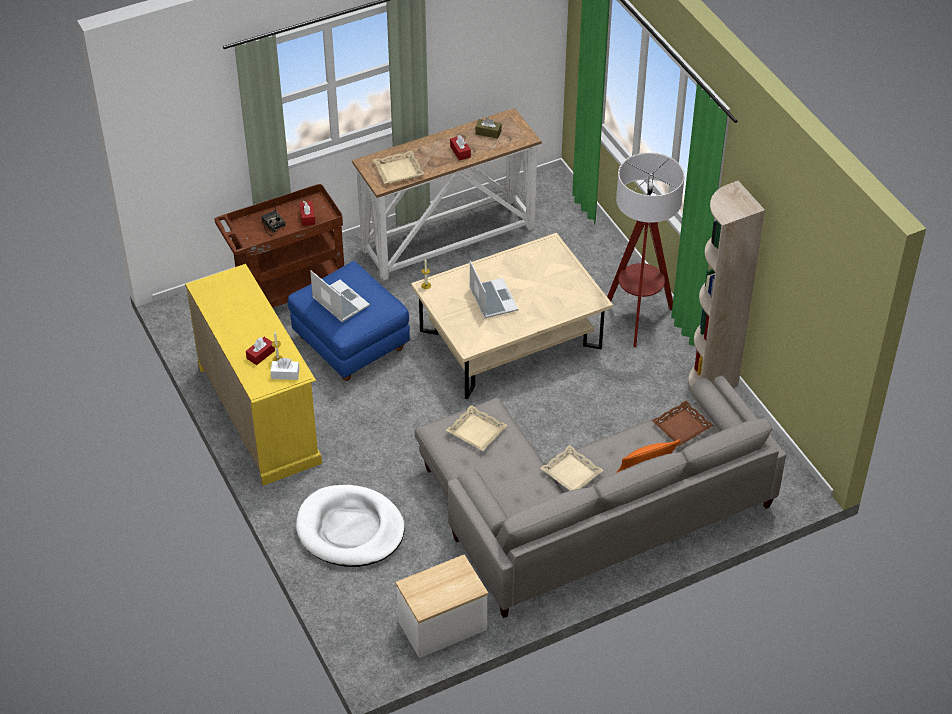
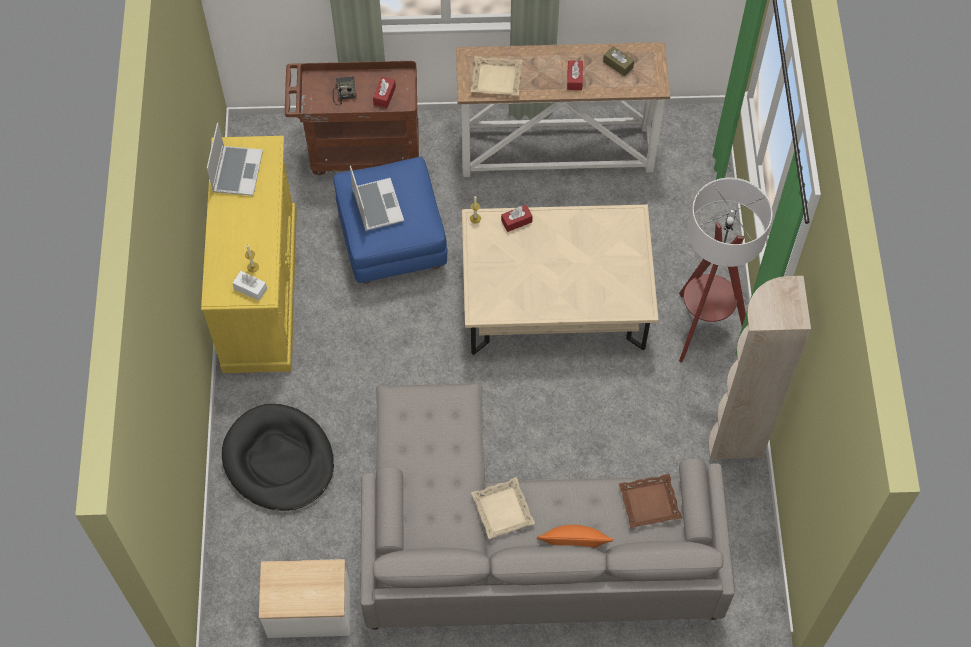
camera: 25 degrees right, 15 degrees up
red tissue box [246,337,275,365] -> red tissue box moved to [501,205,533,232]
white dog bed [296,485,405,567] -> black dog bed [222,404,334,511]
beige tray [446,405,508,451] -> none
laptop [469,260,518,318] -> laptop moved to [207,123,263,196]

